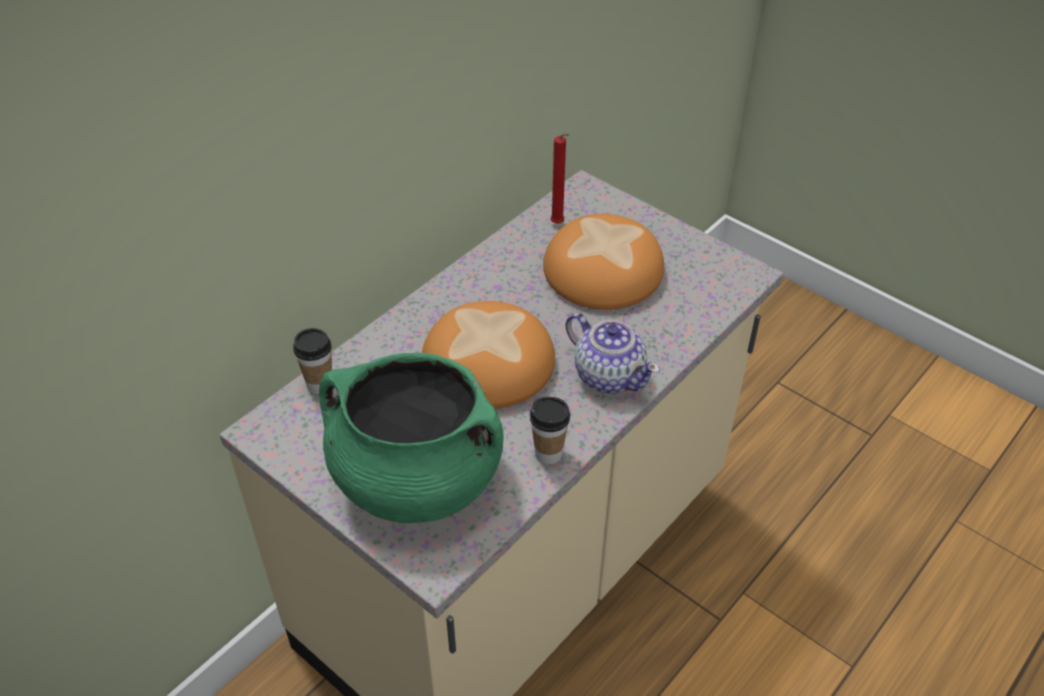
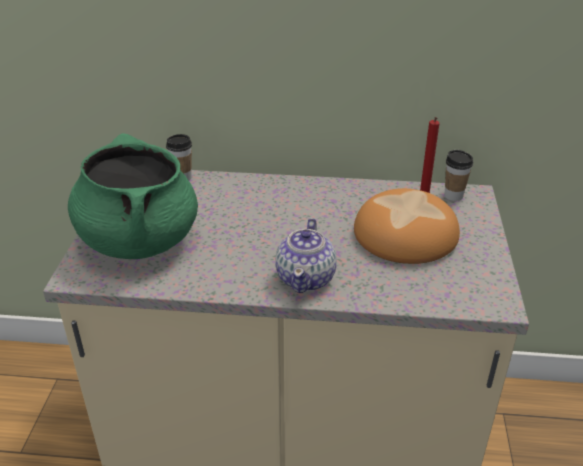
camera: 55 degrees right, 10 degrees down
bread [422,301,555,409] -> none
cup [530,397,570,464] -> cup moved to [444,150,473,201]

